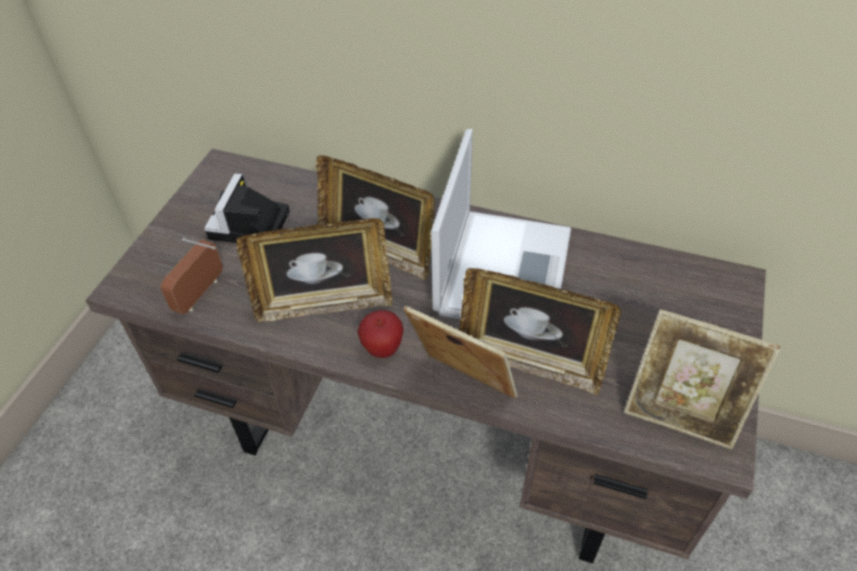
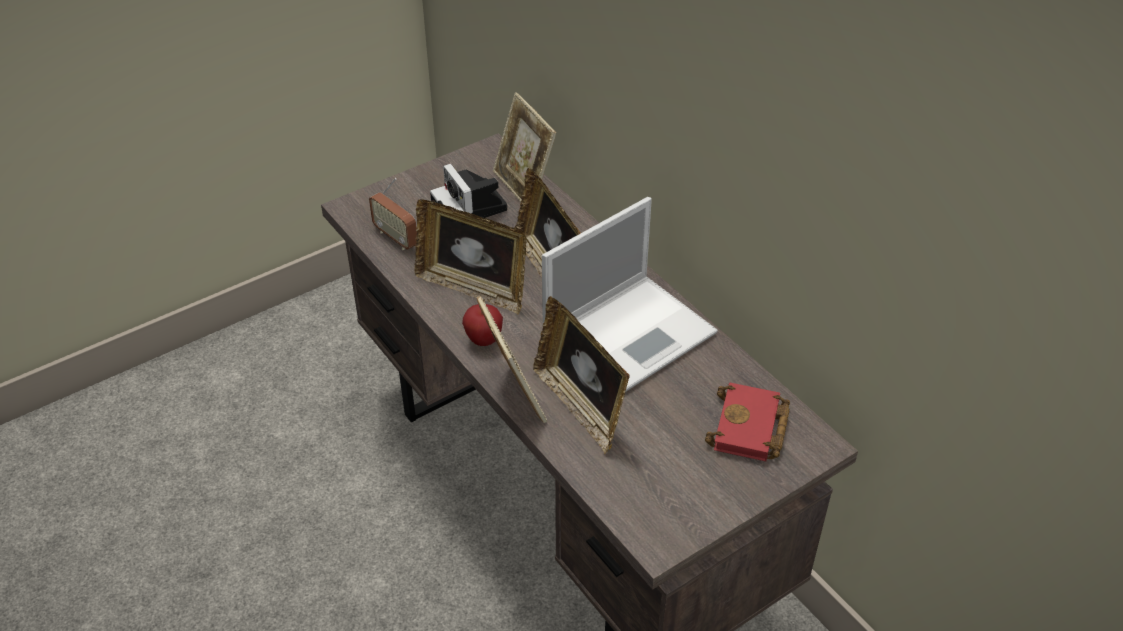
camera: 35 degrees right, 5 degrees down
radio [161,238,223,314] -> radio turned 105 degrees counterclockwise [369,178,417,250]
camera [204,173,290,243] -> camera turned 75 degrees counterclockwise [430,163,507,218]
picture frame [624,309,780,449] -> picture frame moved to [493,92,556,202]
none -> red book [705,383,790,461]

